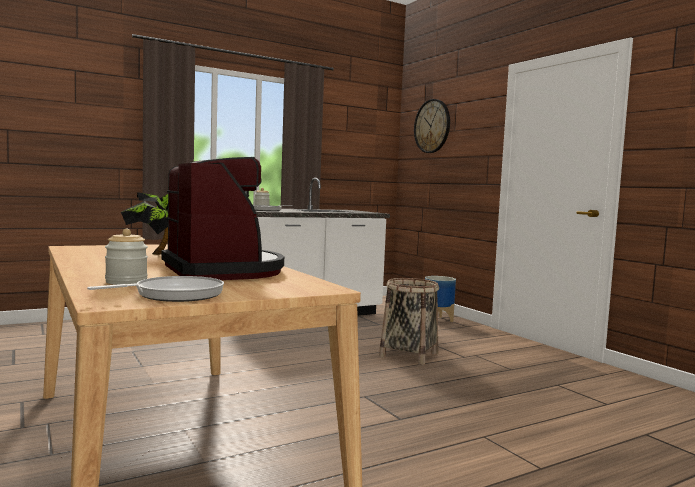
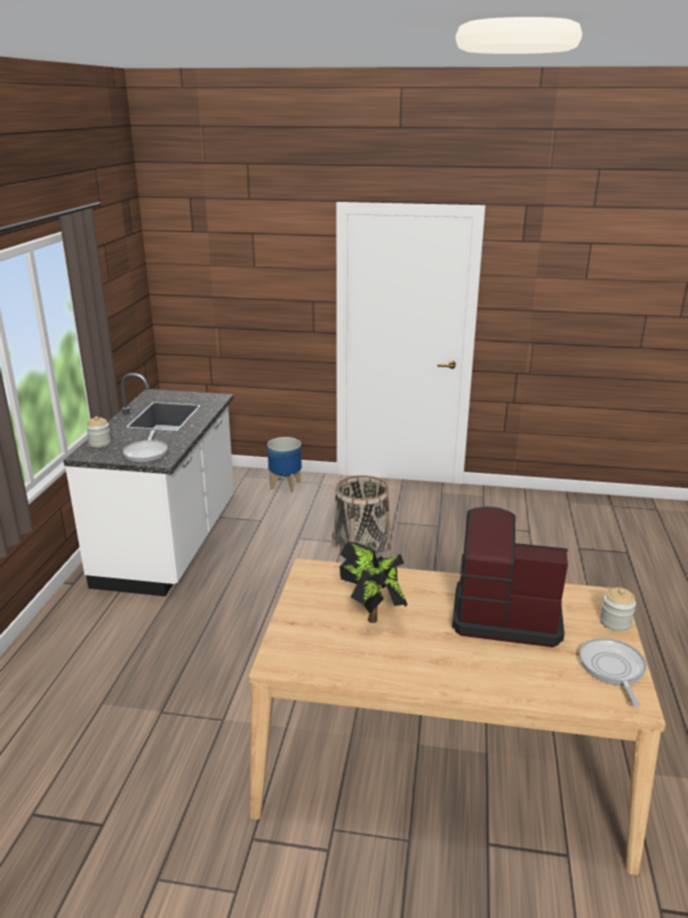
camera: 50 degrees left, 20 degrees up
jar [105,229,148,285] -> jar moved to [600,587,636,632]
wall clock [414,99,450,153] -> none

